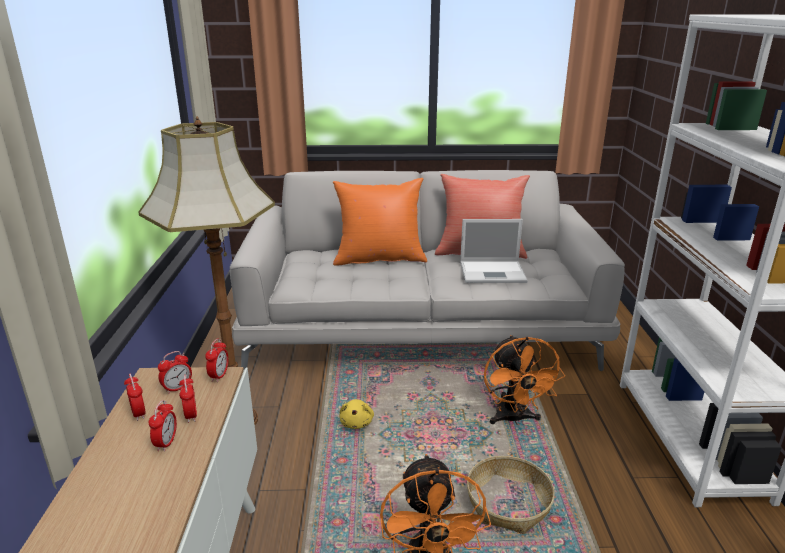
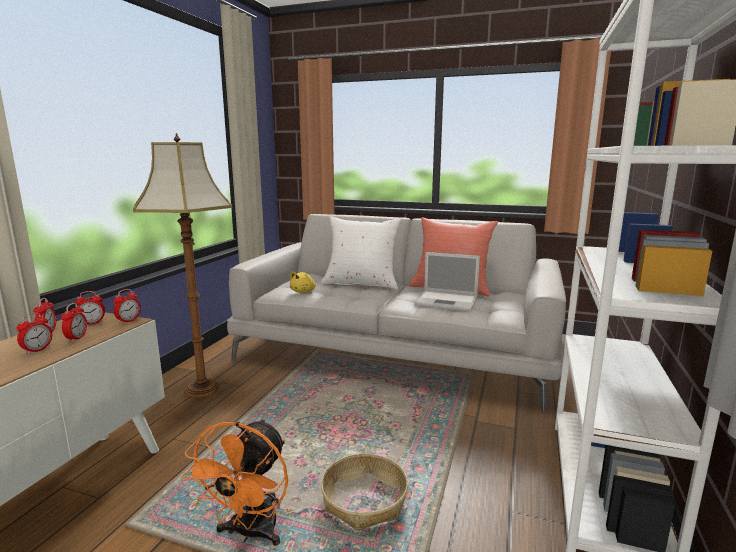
camera: 20 degrees right, 10 degrees down
orange pillow [333,178,427,265] -> white pillow [321,216,402,290]
yellow plush toy [339,399,374,429] -> yellow plush toy moved to [290,271,316,293]
orange fan [484,335,565,425] -> none

